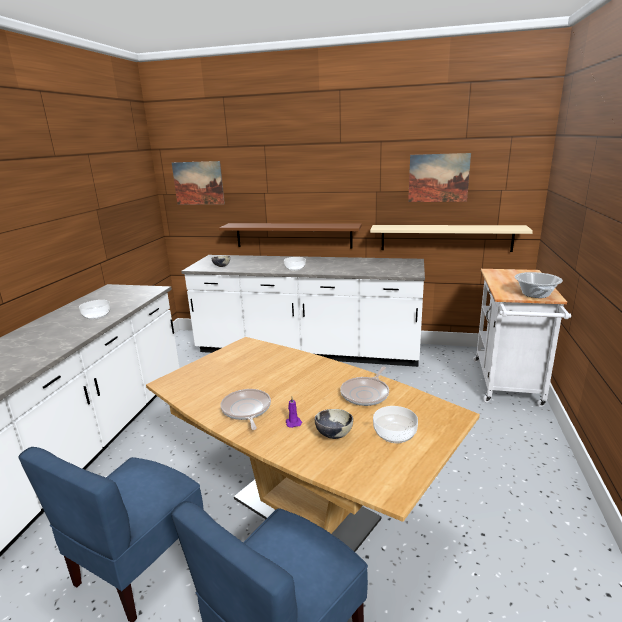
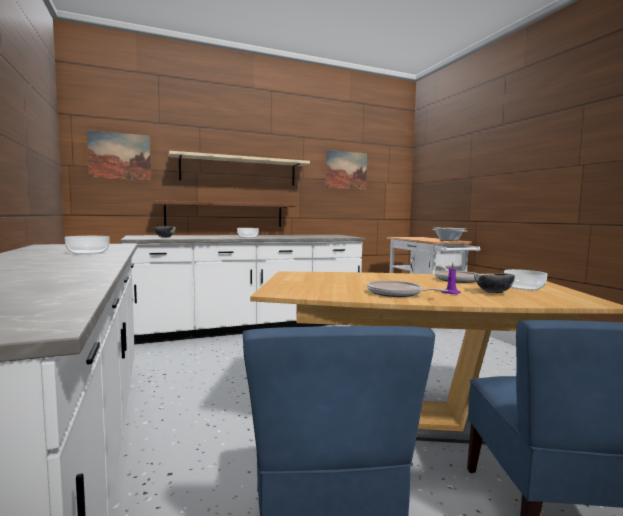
camera: 35 degrees left, 15 degrees down
beige shelf [370,225,533,252] -> beige shelf moved to [168,151,310,186]

